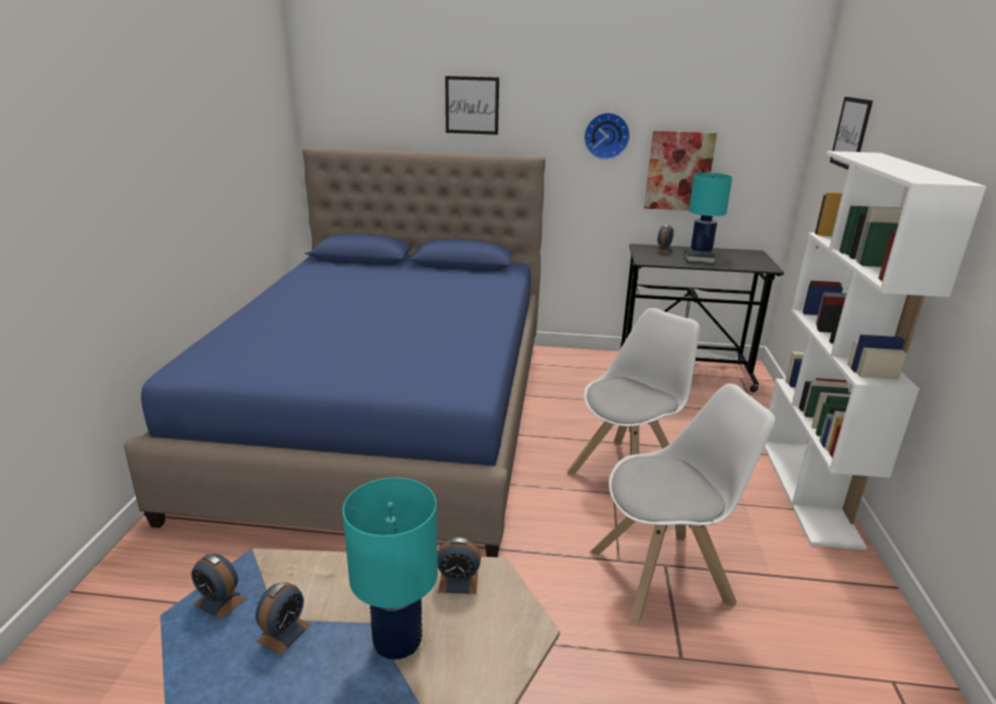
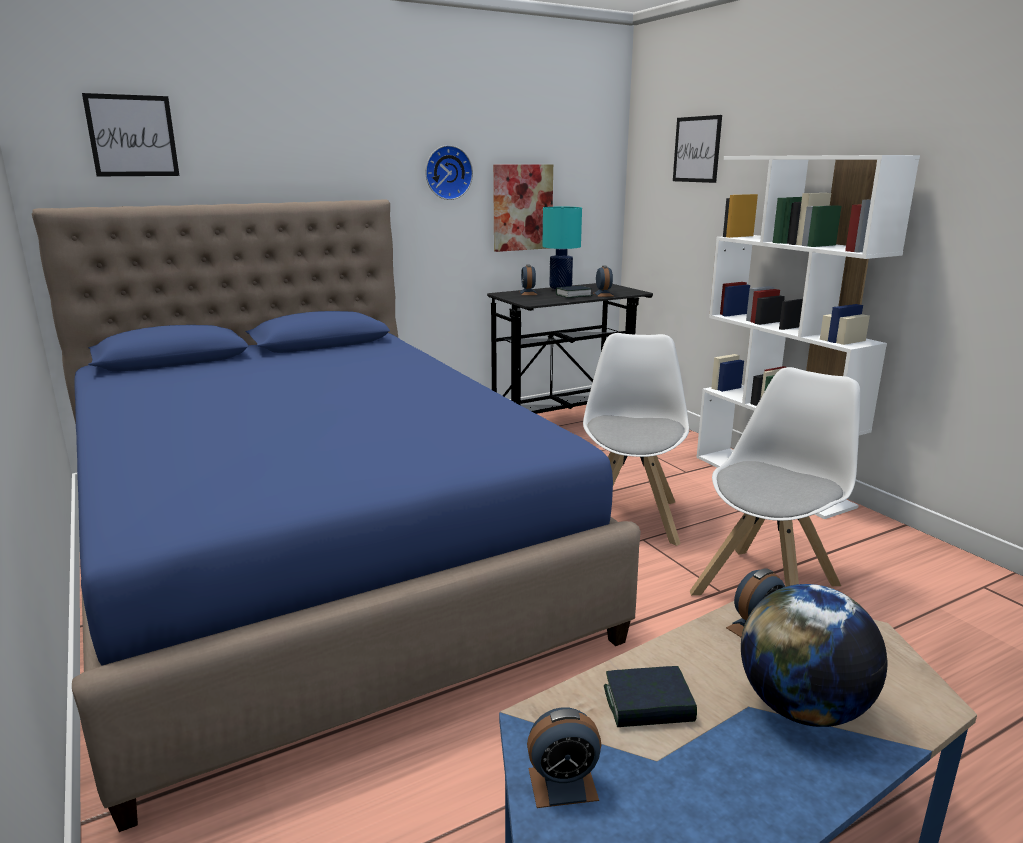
camera: 35 degrees left, 5 degrees down
alarm clock [255,582,311,655] -> alarm clock moved to [593,266,613,297]
turquoise table lamp [343,478,438,660] -> globe [741,584,887,727]
picture [445,76,499,135] -> picture moved to [82,93,180,176]
none -> book [604,666,697,727]

